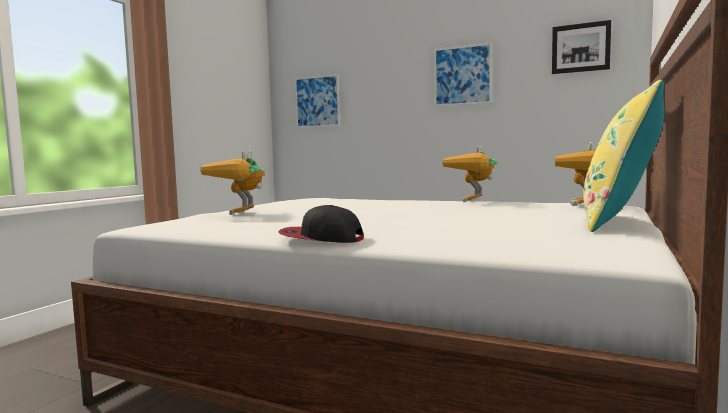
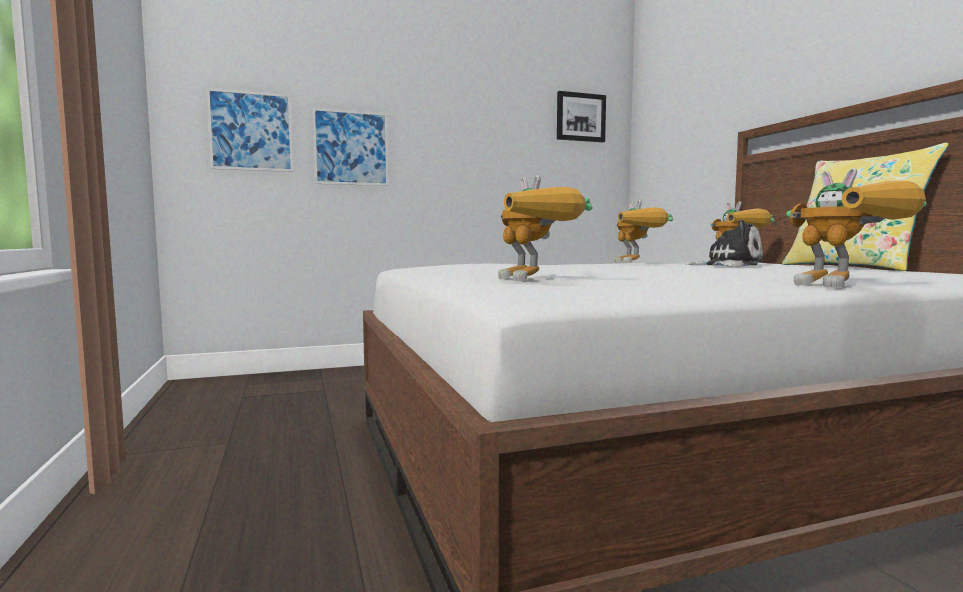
camera: 45 degrees left, 0 degrees up
cap [278,205,364,243] -> toy robot [786,168,927,288]
picture [434,42,492,107] -> picture moved to [312,108,389,186]
none -> plush toy [686,220,763,267]

